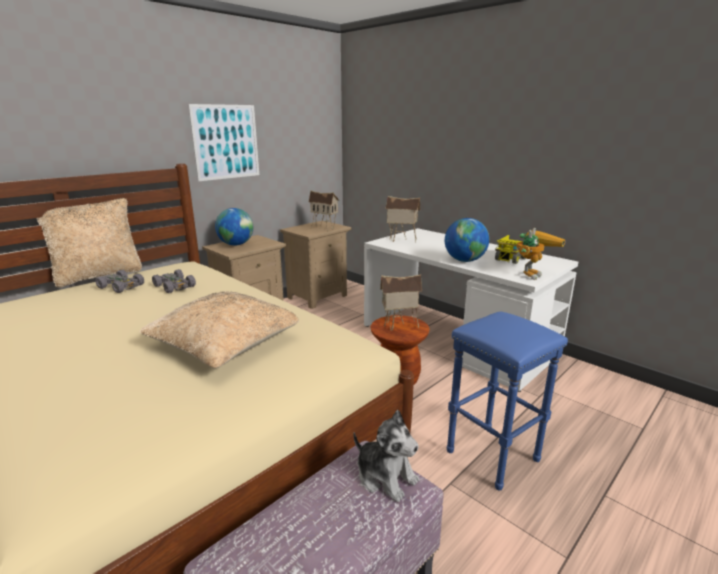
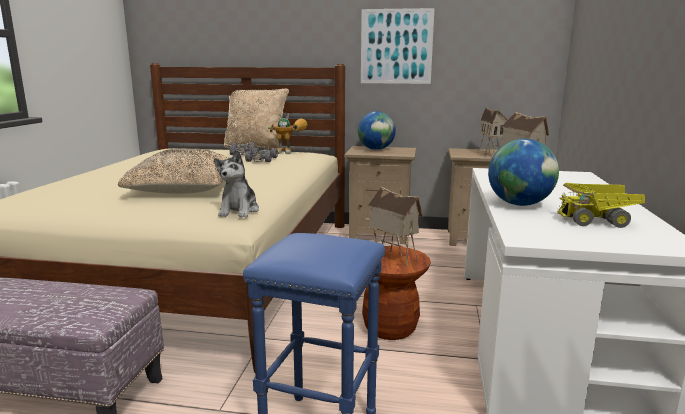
camera: 55 degrees right, 5 degrees down
plush toy [353,410,420,502] -> plush toy moved to [214,150,259,218]
toy robot [517,228,565,280] -> toy robot moved to [268,113,308,154]

